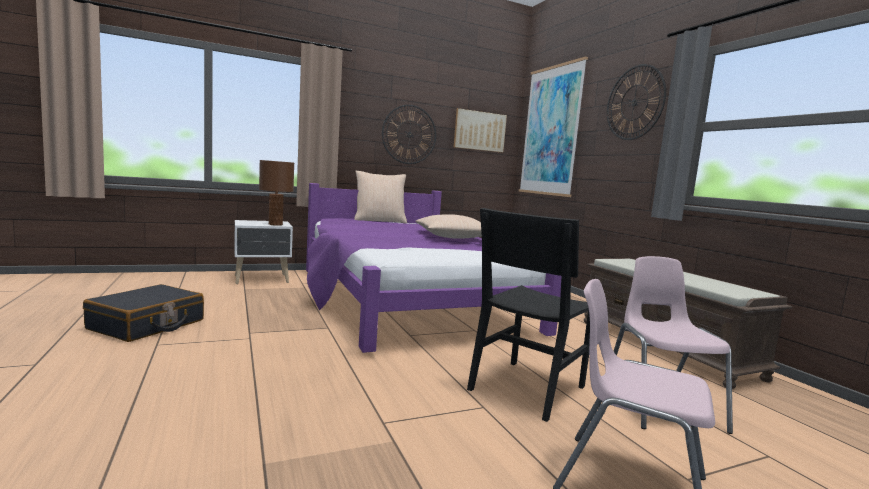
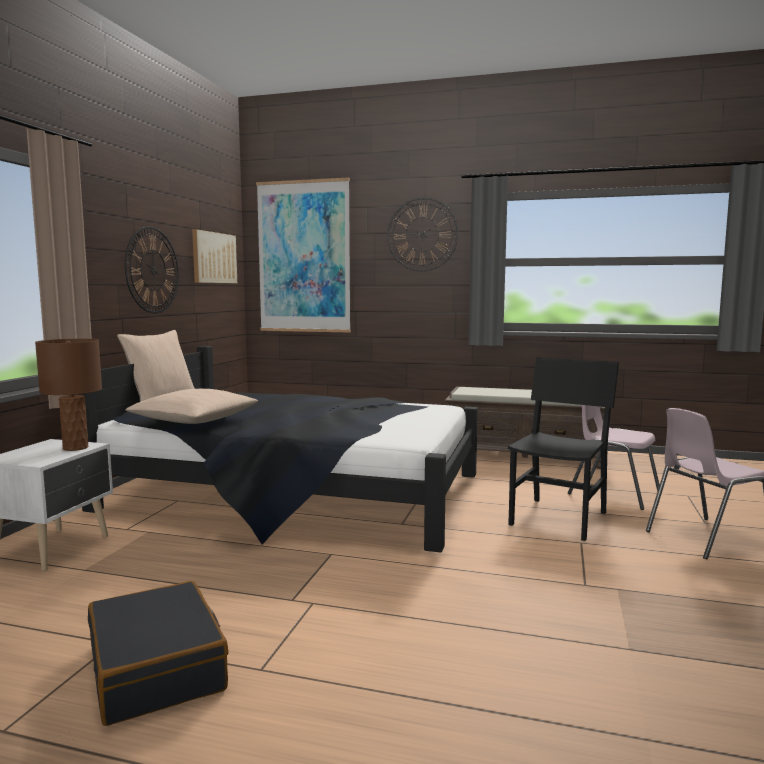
camera: 50 degrees left, 0 degrees up
purple bed [306,183,561,353] -> black bed [74,346,478,553]
beige pillow [415,214,482,238] -> beige pillow moved to [125,389,258,424]
black chair [467,208,590,422] -> black chair turned 135 degrees counterclockwise [508,357,619,541]

